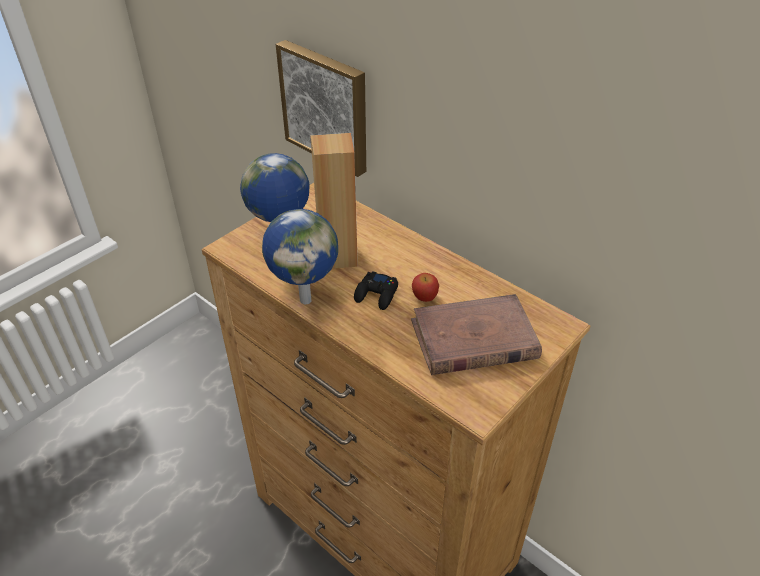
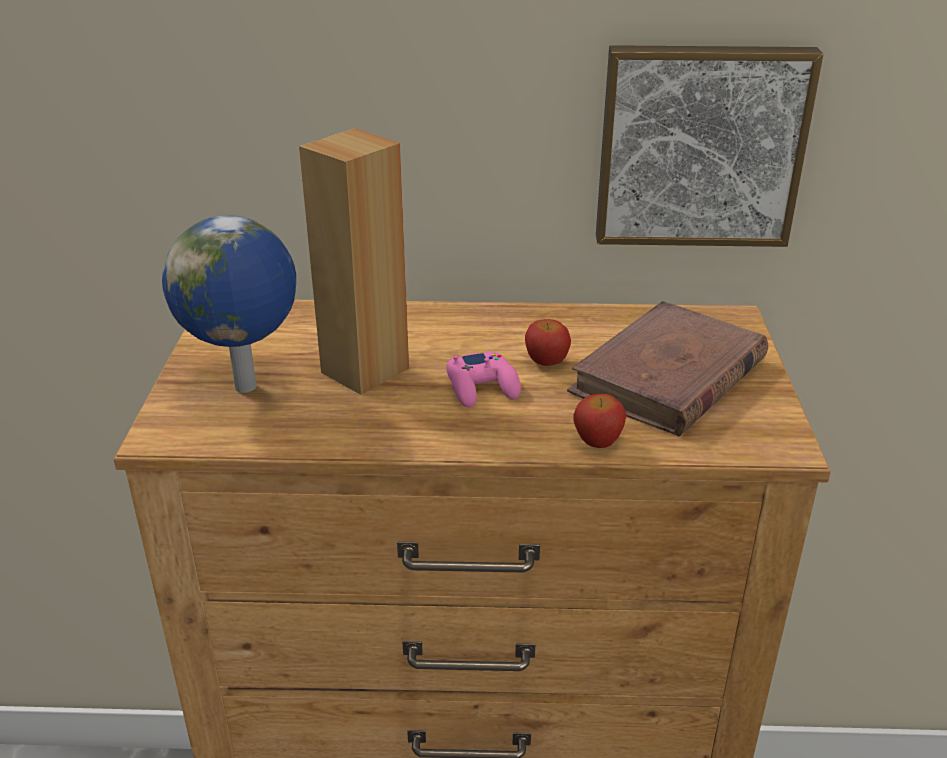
camera: 40 degrees left, 10 degrees down
globe [262,209,338,304] -> none
picture [276,40,366,177] -> picture moved to [596,45,823,247]
black game controller [354,272,398,310] -> pink game controller [446,351,521,407]
none -> apple [573,394,627,448]

